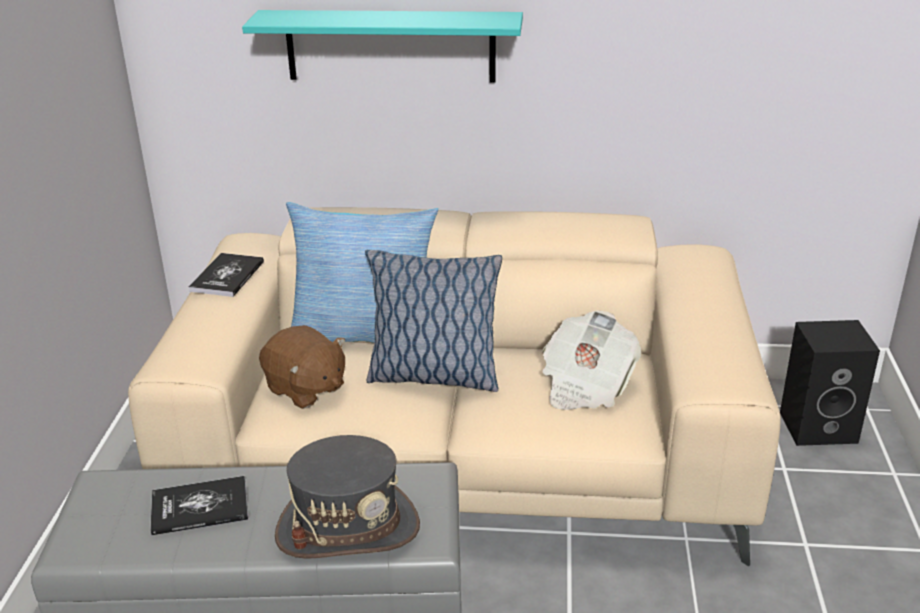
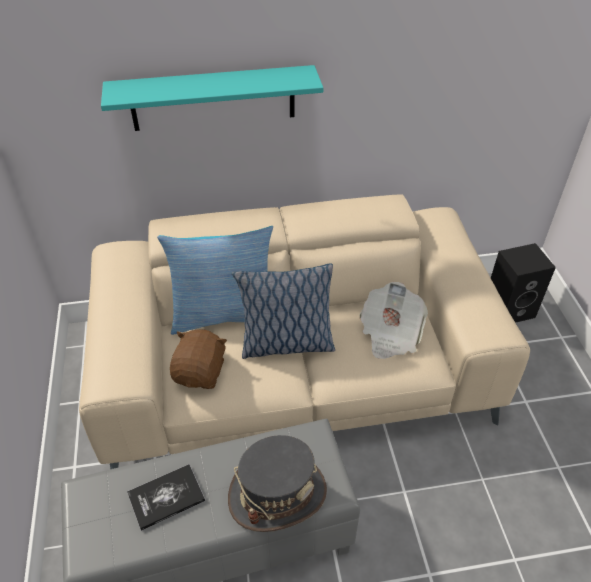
camera: 15 degrees left, 15 degrees up
book [189,253,264,297] -> none
brown plush toy [259,325,345,409] -> brown plush toy turned 105 degrees counterclockwise [170,329,227,389]

